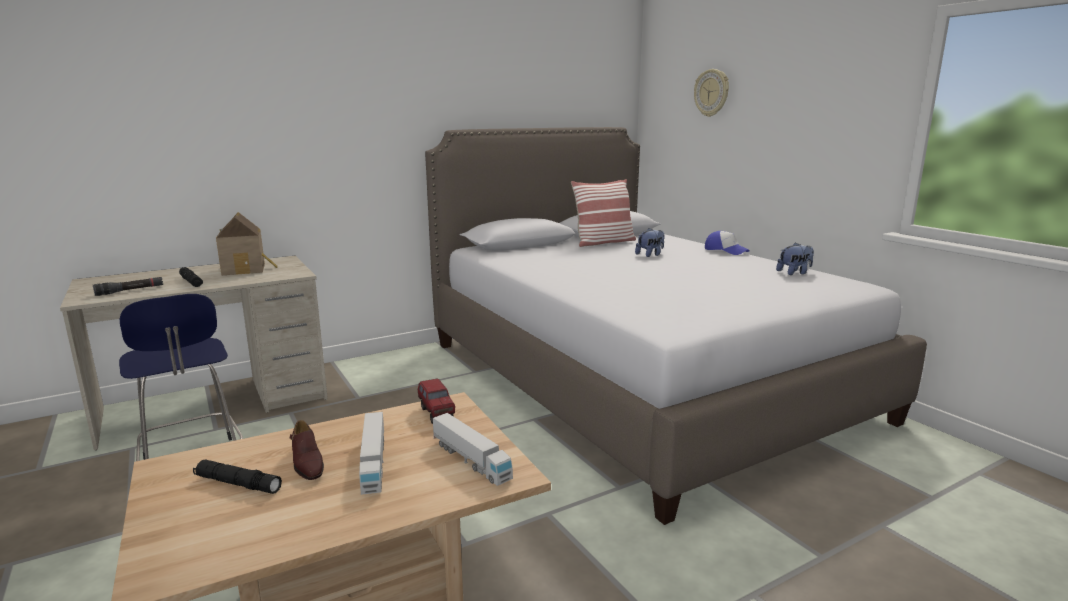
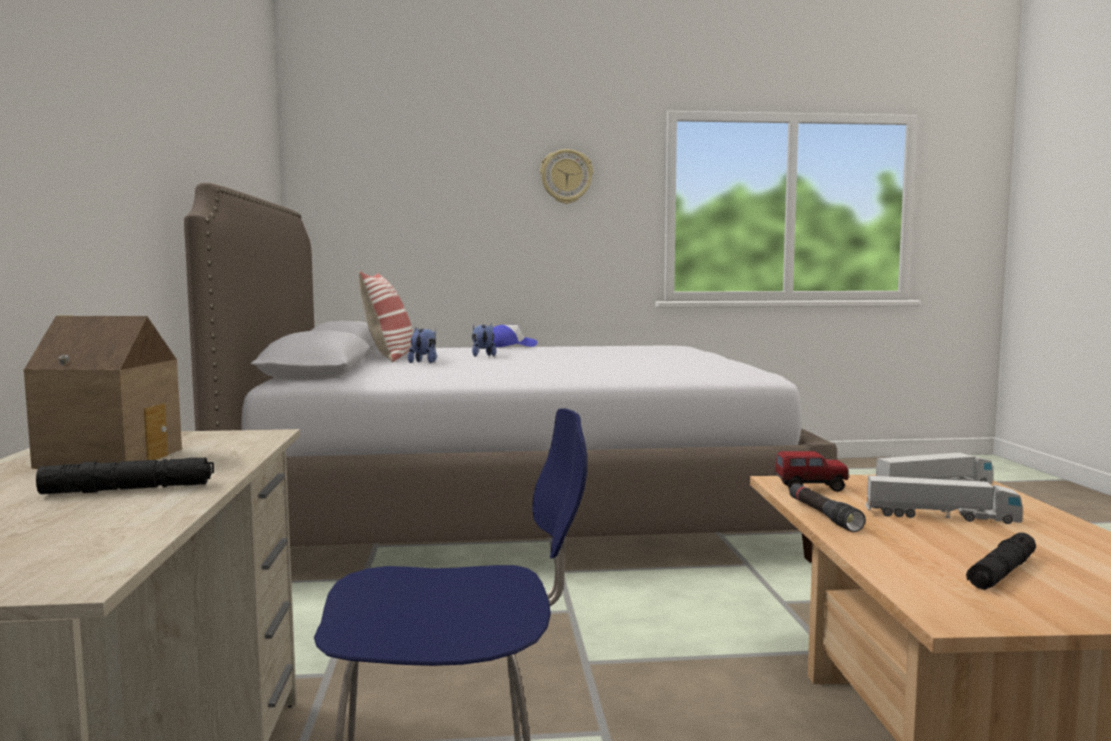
camera: 65 degrees left, 10 degrees down
black flashlight [93,277,163,296] -> black flashlight moved to [789,483,866,532]
brown shoe [290,420,324,480] -> none
wall clock [694,69,729,117] -> wall clock moved to [540,149,593,204]
plush toy [776,242,814,275] -> plush toy moved to [408,327,437,363]

